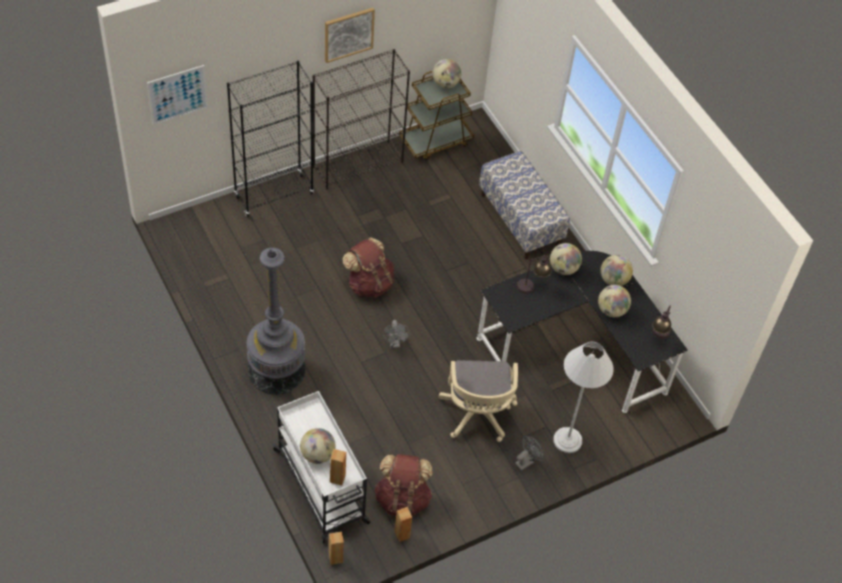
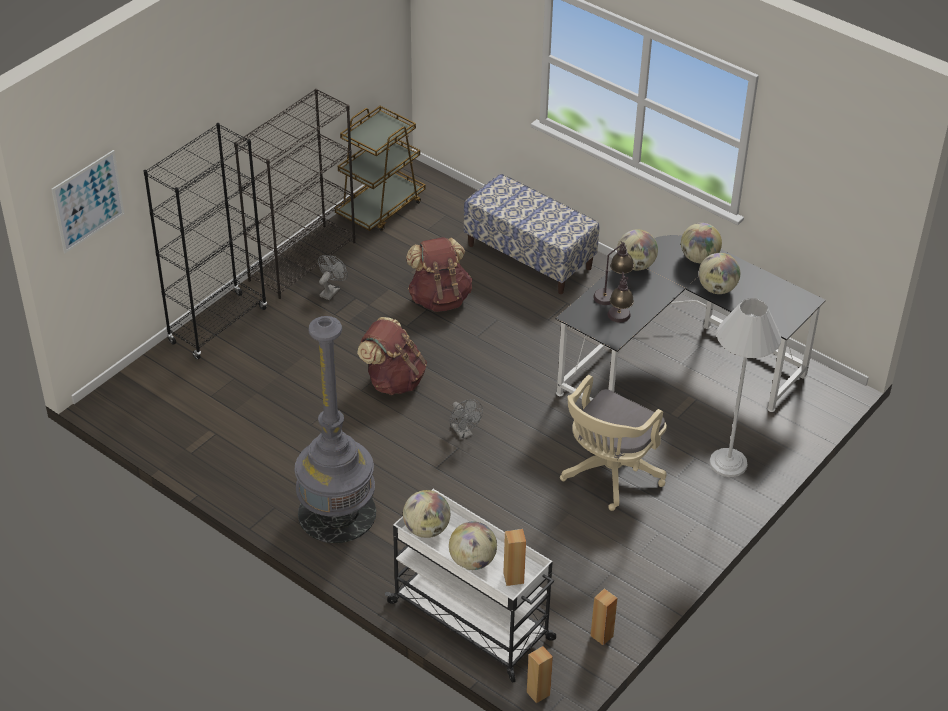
camera: 20 degrees left, 10 degrees down
picture [325,8,375,63] -> none
brown backpack [374,454,432,517] -> brown backpack moved to [406,237,472,312]
globe [432,59,461,88] -> globe moved to [403,490,450,538]
beige office chair [438,360,518,442] -> beige office chair turned 60 degrees clockwise [560,375,667,511]
grey fan [515,436,543,471] -> grey fan moved to [318,255,348,300]
table lamp [652,306,671,339] -> table lamp moved to [608,272,634,323]

